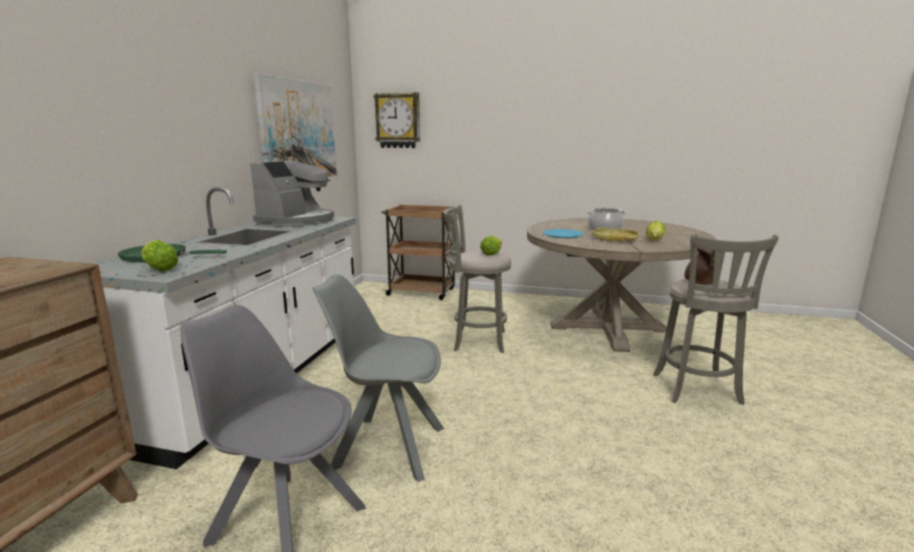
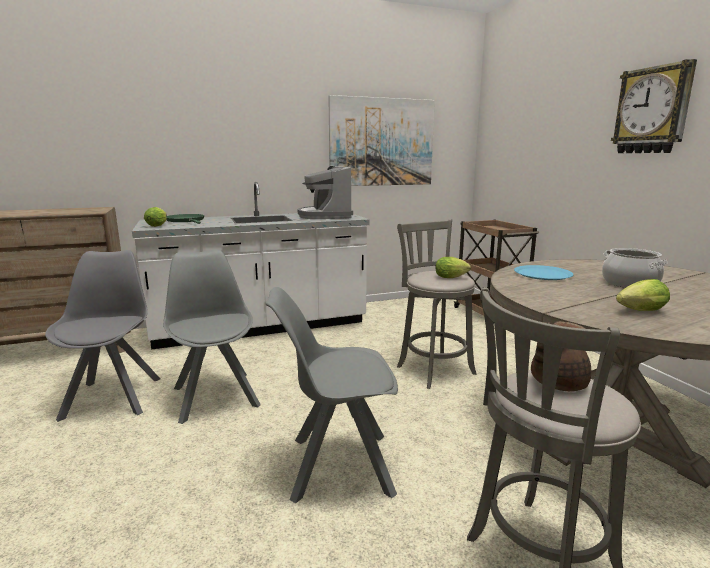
camera: 55 degrees right, 0 degrees up
coffee machine [250,161,334,227] -> coffee machine turned 90 degrees clockwise [298,166,353,219]
wall clock [373,92,420,148] -> wall clock moved to [611,59,697,153]
yellow tray [592,228,639,243] -> none
none -> grey chair [266,287,398,503]

